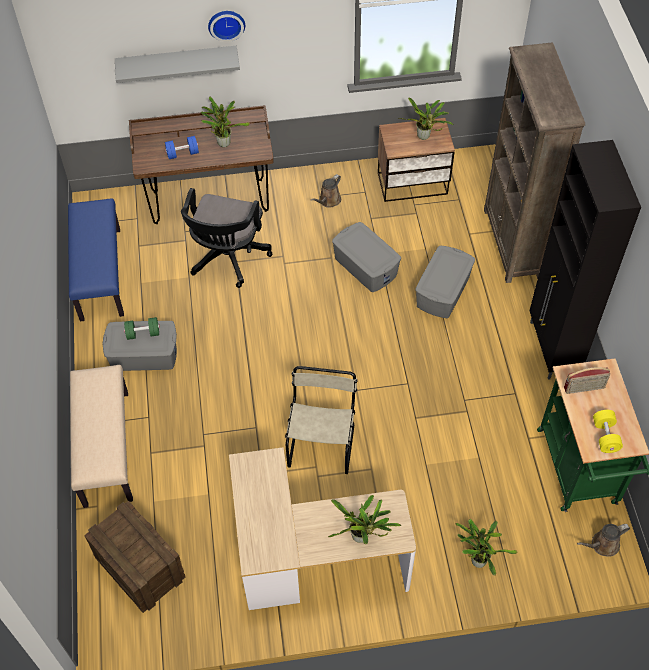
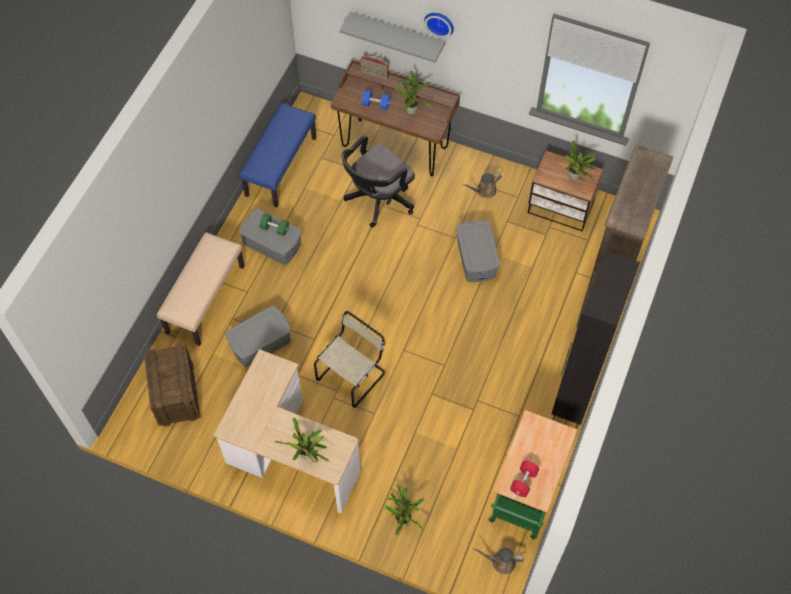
camera: 30 degrees right, 5 degrees up
grey storage box [415,246,475,318] -> grey storage box moved to [225,306,291,367]
radio [564,367,610,394] -> radio moved to [361,55,389,80]
yellow dumbbell [593,410,623,453] -> red dumbbell [510,461,540,497]

